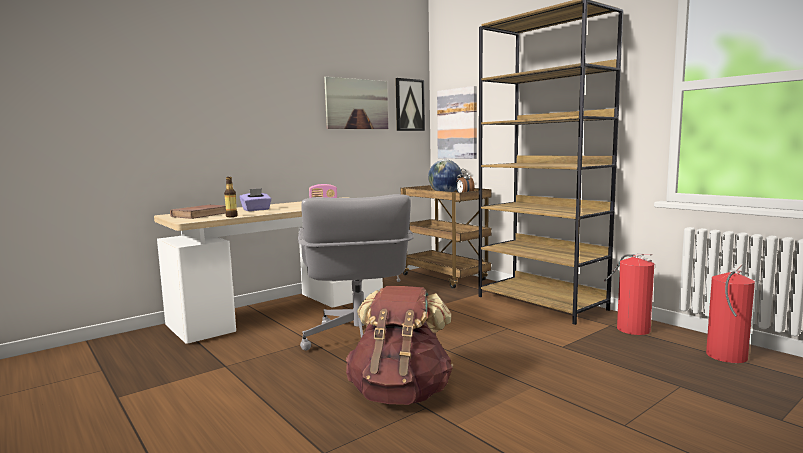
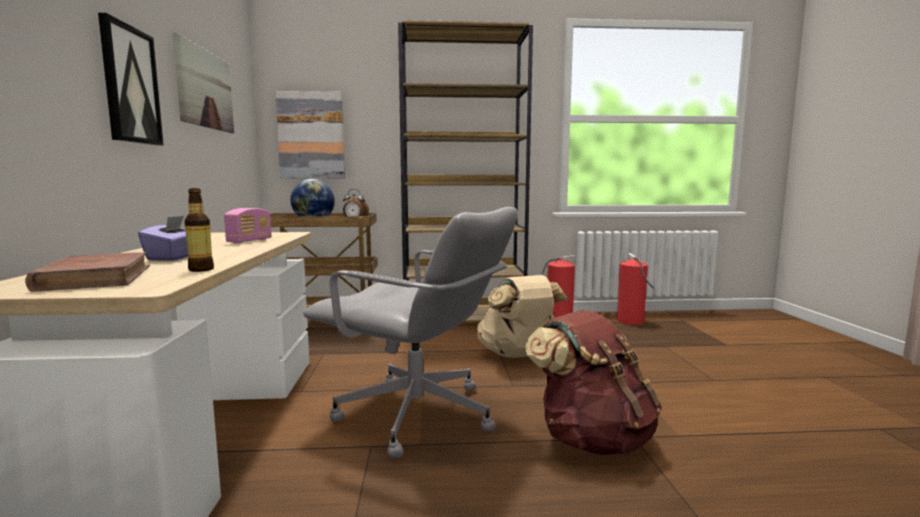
camera: 55 degrees left, 0 degrees up
picture [395,78,425,131] -> picture moved to [98,13,164,146]
none -> beige backpack [477,275,568,358]

